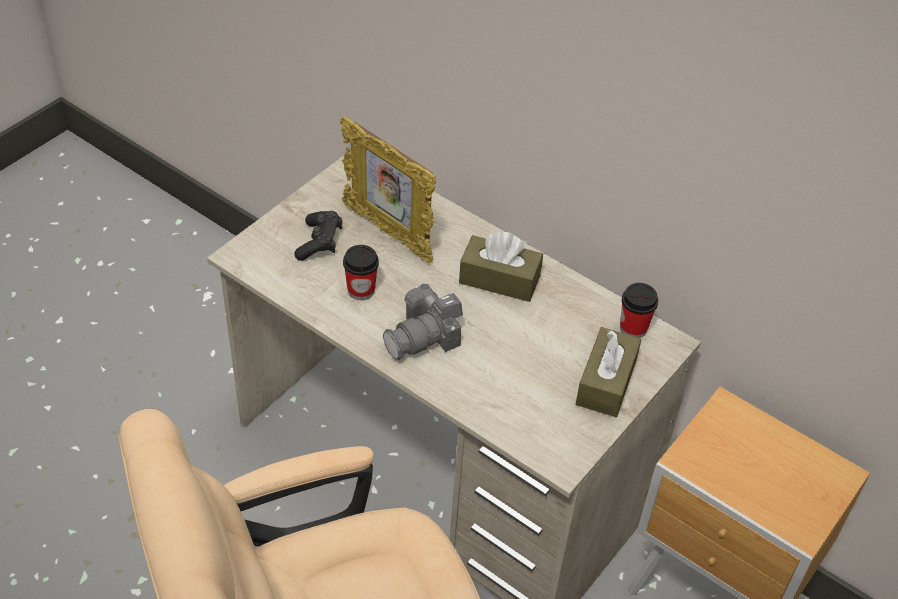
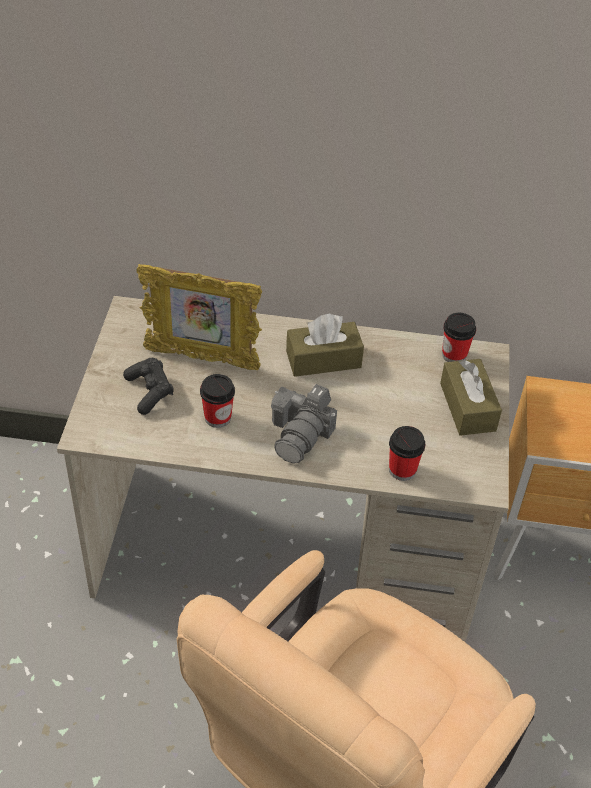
camera: 30 degrees left, 0 degrees up
none -> cup [389,426,425,481]

